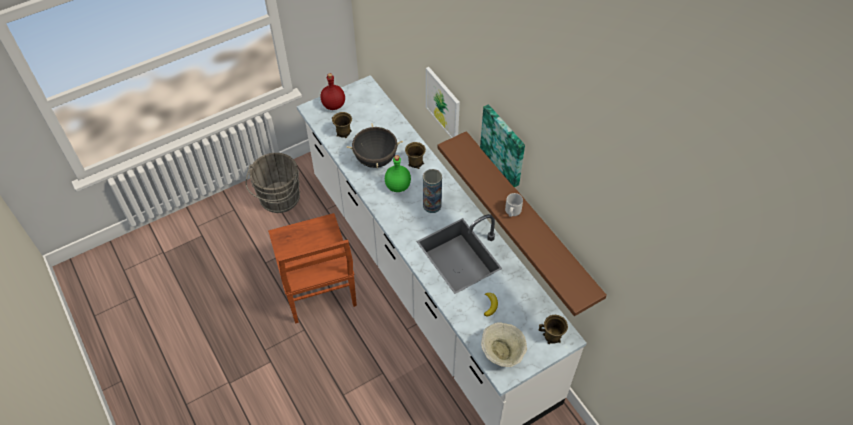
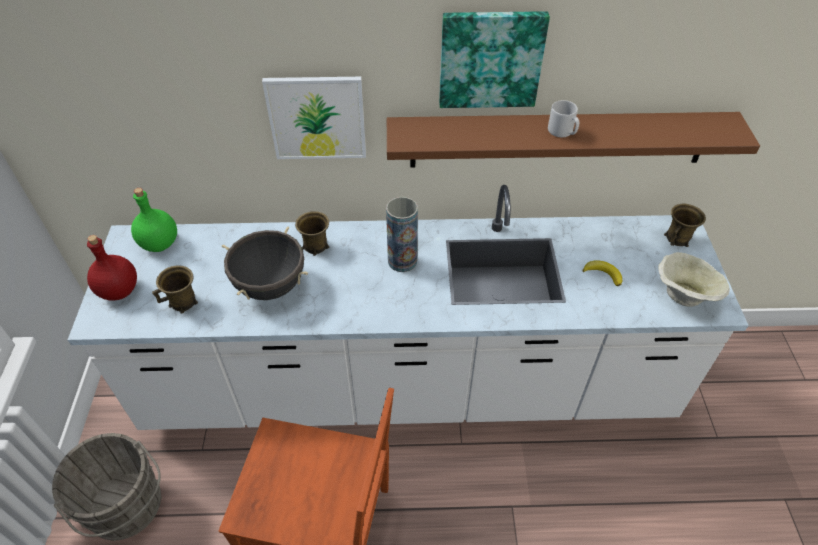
camera: 60 degrees left, 5 degrees down
green bottle [385,155,411,192] -> green bottle moved to [131,188,177,252]

